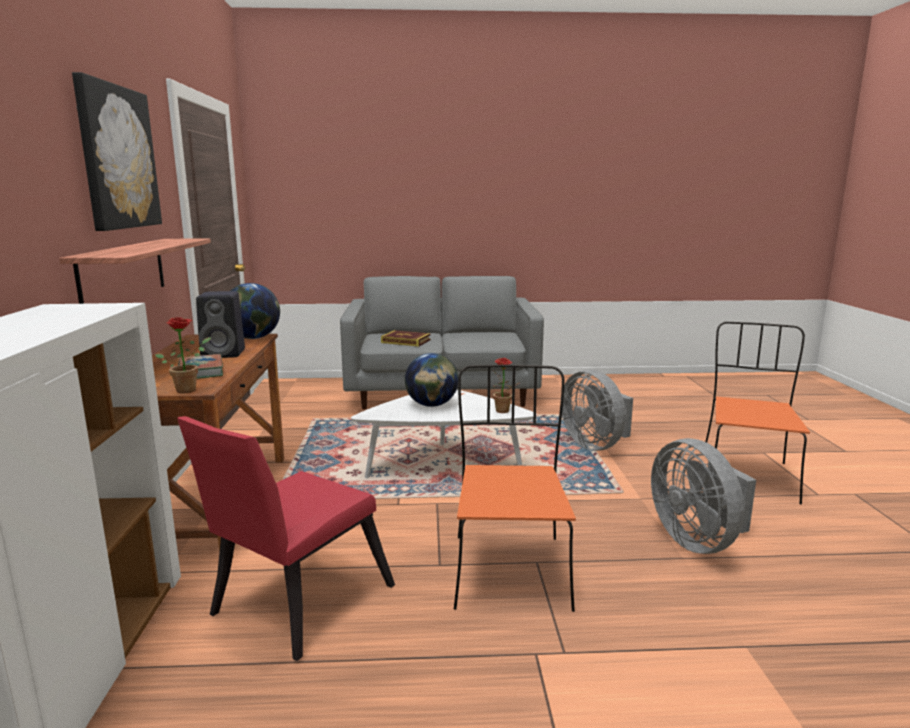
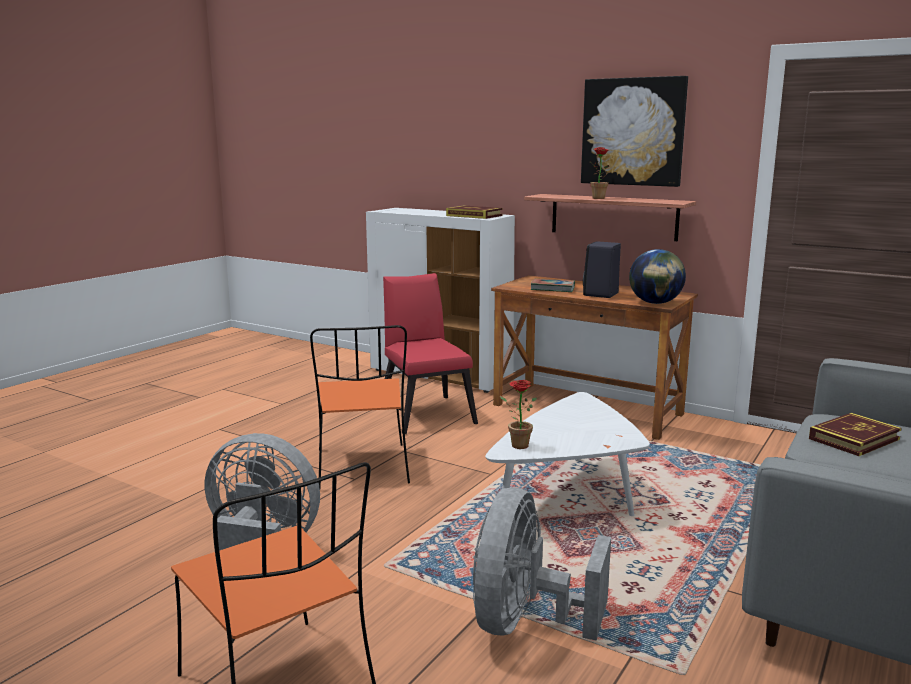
camera: 125 degrees right, 0 degrees up
potted plant [155,317,211,394] -> potted plant moved to [589,147,610,199]
globe [405,353,458,407] -> none
orange chair [454,365,576,612] -> orange chair turned 45 degrees clockwise [310,325,410,488]
grey fan [562,370,633,451] -> grey fan turned 75 degrees counterclockwise [473,488,611,641]
none -> book [446,206,503,219]

